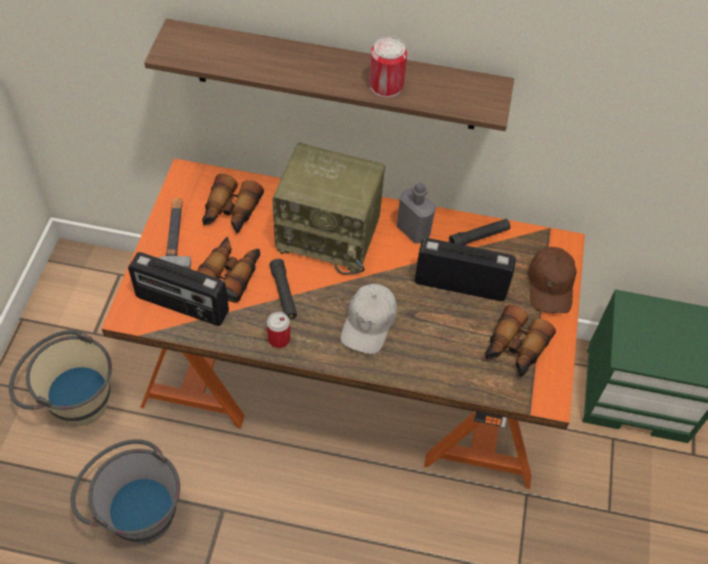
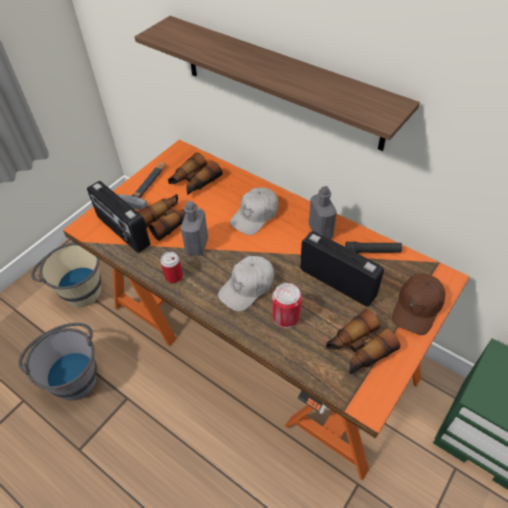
camera: 30 degrees right, 5 degrees down
black flashlight [269,259,297,320] -> grey bottle [180,201,208,256]
radio [272,143,385,275] -> white cap [230,188,279,235]
can [369,37,407,98] -> can moved to [272,283,302,328]

